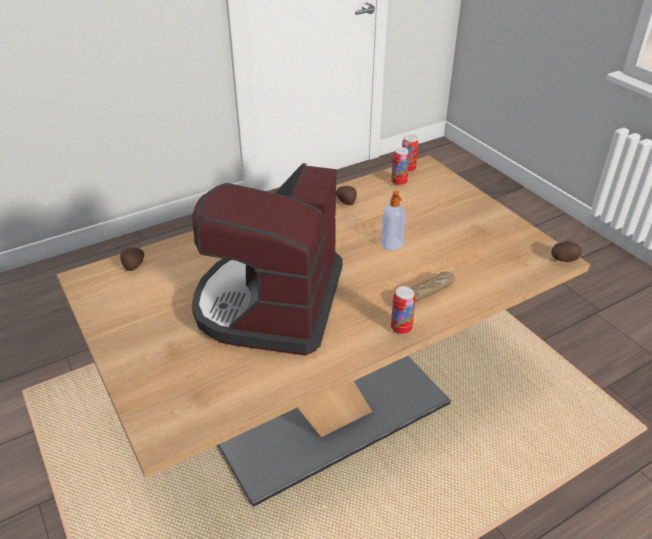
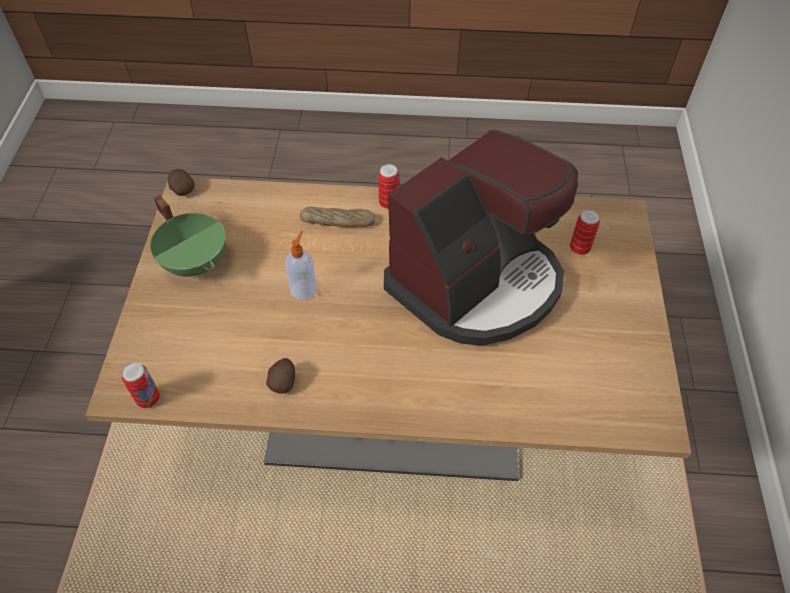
camera: 145 degrees left, 15 degrees up
potato [120,247,144,271] -> none
can [391,147,410,186] -> can moved to [570,210,600,255]
none -> green cooking pot [150,195,225,277]

